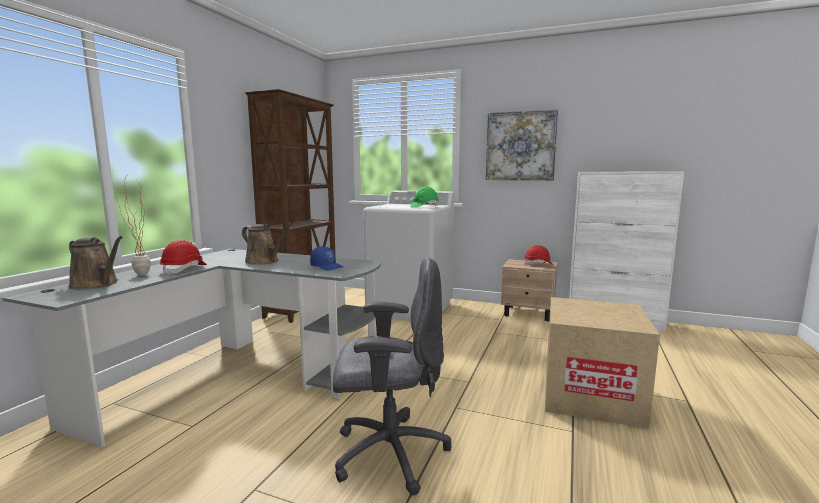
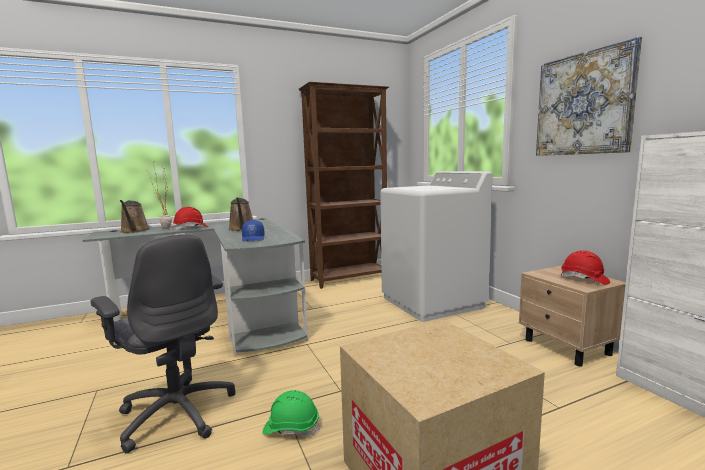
camera: 45 degrees right, 0 degrees up
green hard hat [410,187,439,208] -> green hard hat moved to [263,390,320,436]

